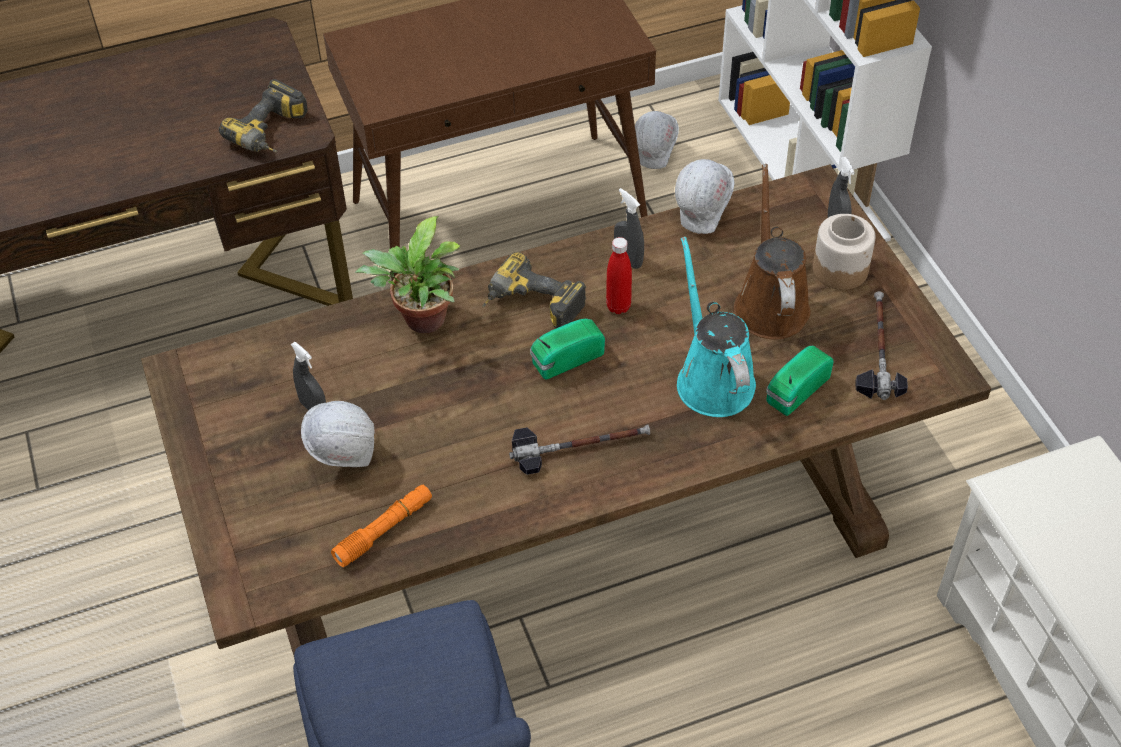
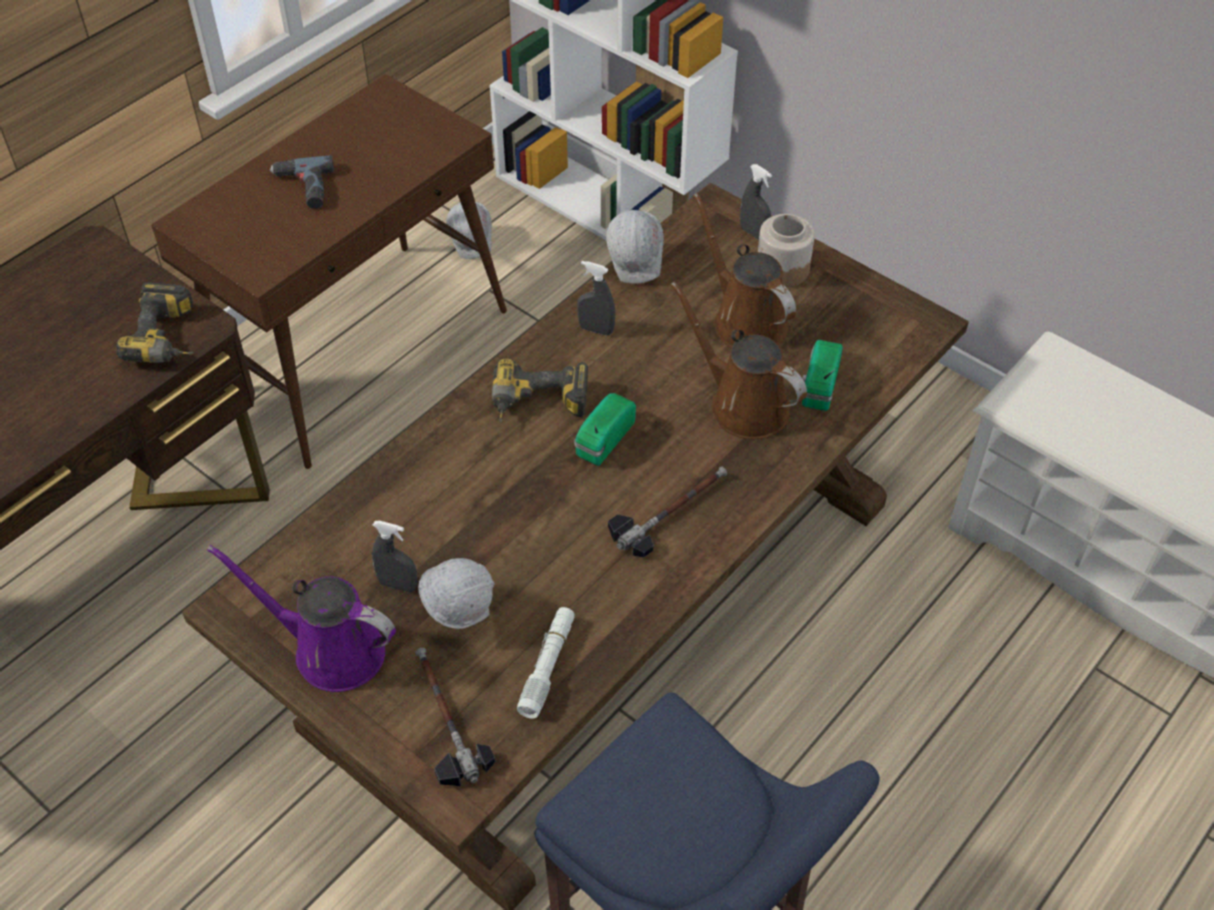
camera: 30 degrees left, 0 degrees up
orange flashlight [331,485,432,567] -> white flashlight [517,607,575,719]
potted plant [355,216,461,333] -> none
red bottle [606,237,632,314] -> none
turquoise watering can [677,237,756,417] -> brown watering can [671,281,807,439]
hammer [855,291,908,400] -> hammer moved to [415,648,495,786]
none -> purple watering can [207,545,396,692]
none -> power drill [270,155,334,209]

